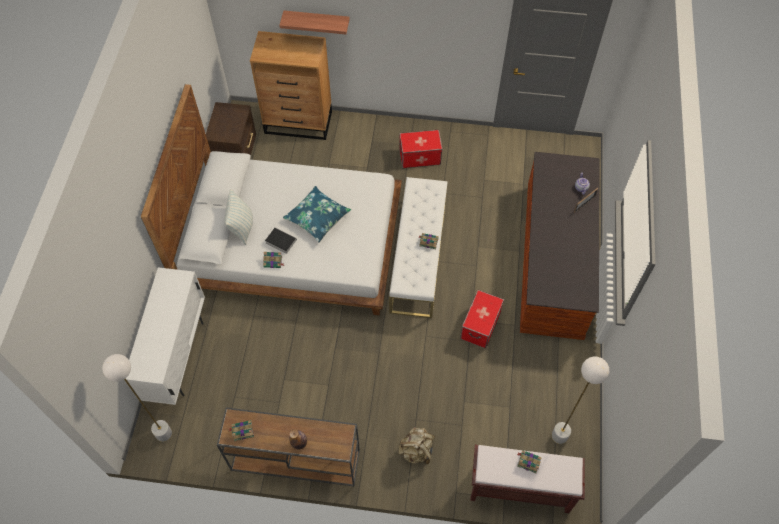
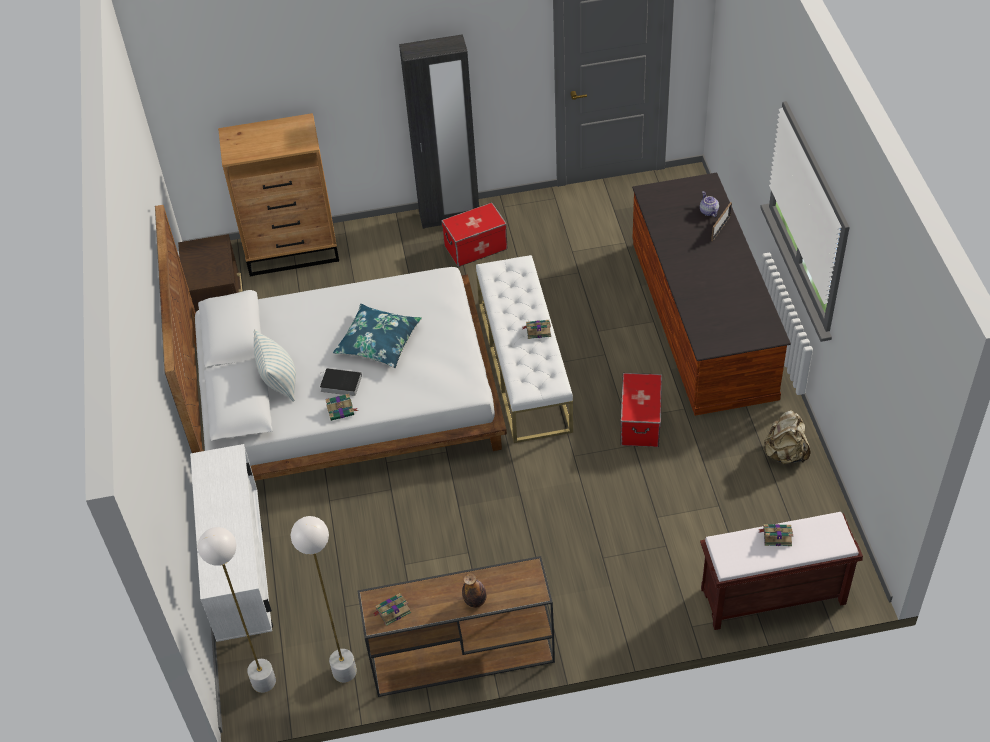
camera: 15 degrees left, 10 degrees down
shelf [279,11,350,34] -> none
beige backpack [398,427,435,464] -> beige backpack moved to [763,410,811,464]
white floor lamp [551,356,609,444] -> white floor lamp moved to [291,516,357,683]
none -> black wardrobe [399,34,479,229]

